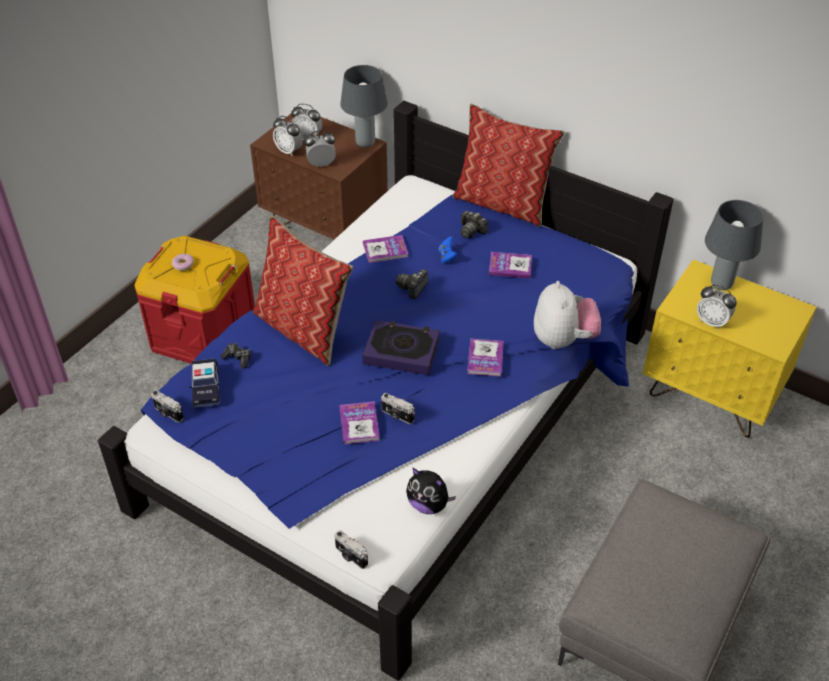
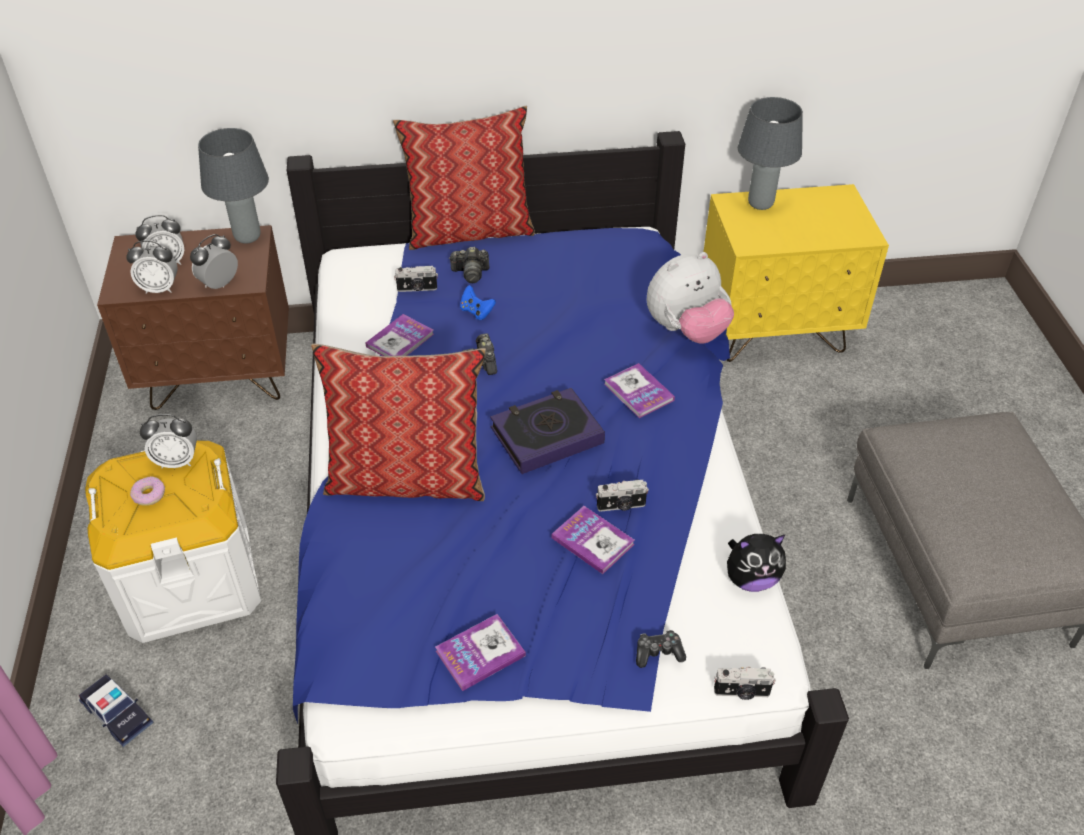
camera: 40 degrees left, 0 degrees up
red storage box [134,236,255,364] -> white storage box [85,441,261,643]
camera [151,390,184,423] -> camera moved to [394,266,438,292]
toy car [189,358,220,408] -> toy car moved to [79,675,154,747]
game controller [221,343,251,369] -> game controller moved to [636,630,686,668]
book [489,252,532,278] -> book moved to [435,614,526,691]
plush toy [534,281,601,349] -> plush toy turned 105 degrees clockwise [646,252,734,343]
alarm clock [697,285,737,329] -> alarm clock moved to [140,414,197,469]

